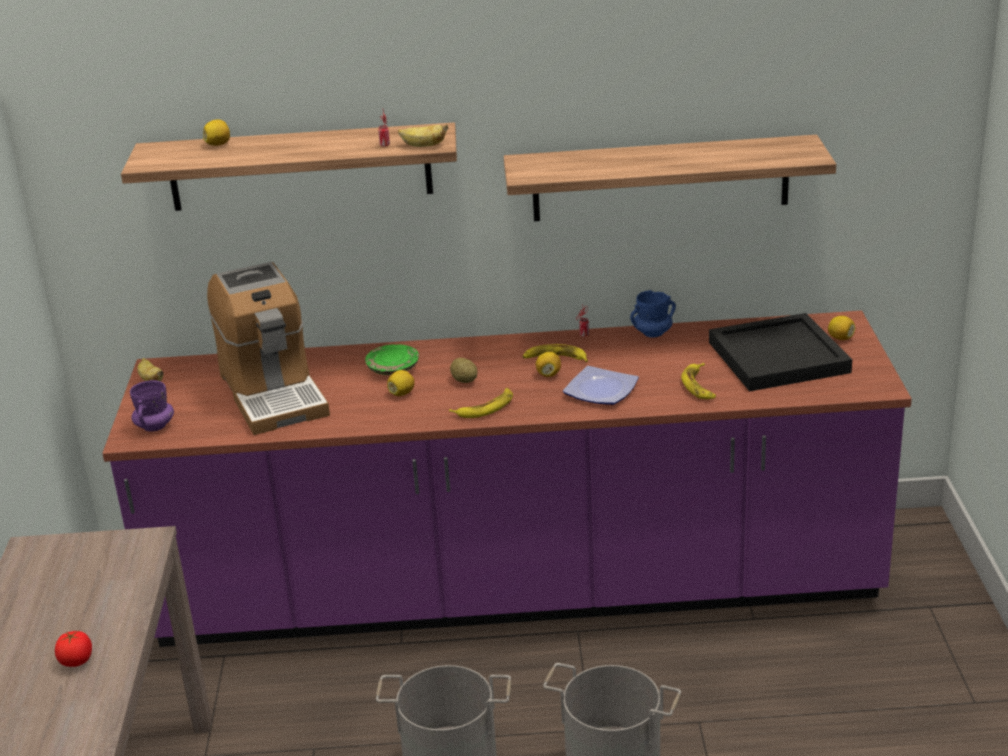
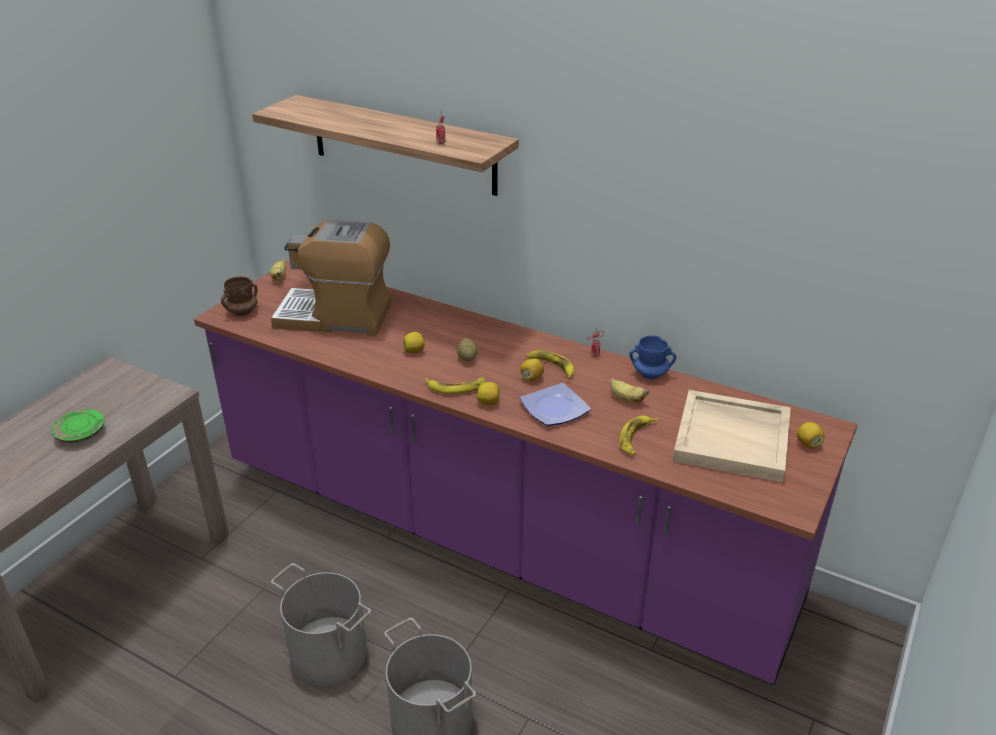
camera: 30 degrees right, 5 degrees up
tomato [55,631,92,667] -> none
purple mug [130,380,174,432] -> brown mug [221,276,258,316]
lemon [203,119,230,146] -> lemon moved to [477,382,500,405]
coffee machine [207,262,330,435] -> coffee machine turned 90 degrees clockwise [271,219,391,336]
green plate [365,344,419,375] -> green plate moved to [51,409,105,443]
banana [398,124,448,147] -> banana moved to [610,378,649,403]
shelf [504,135,836,221] -> none
black tray [709,313,852,392] -> beige tray [673,390,791,483]

